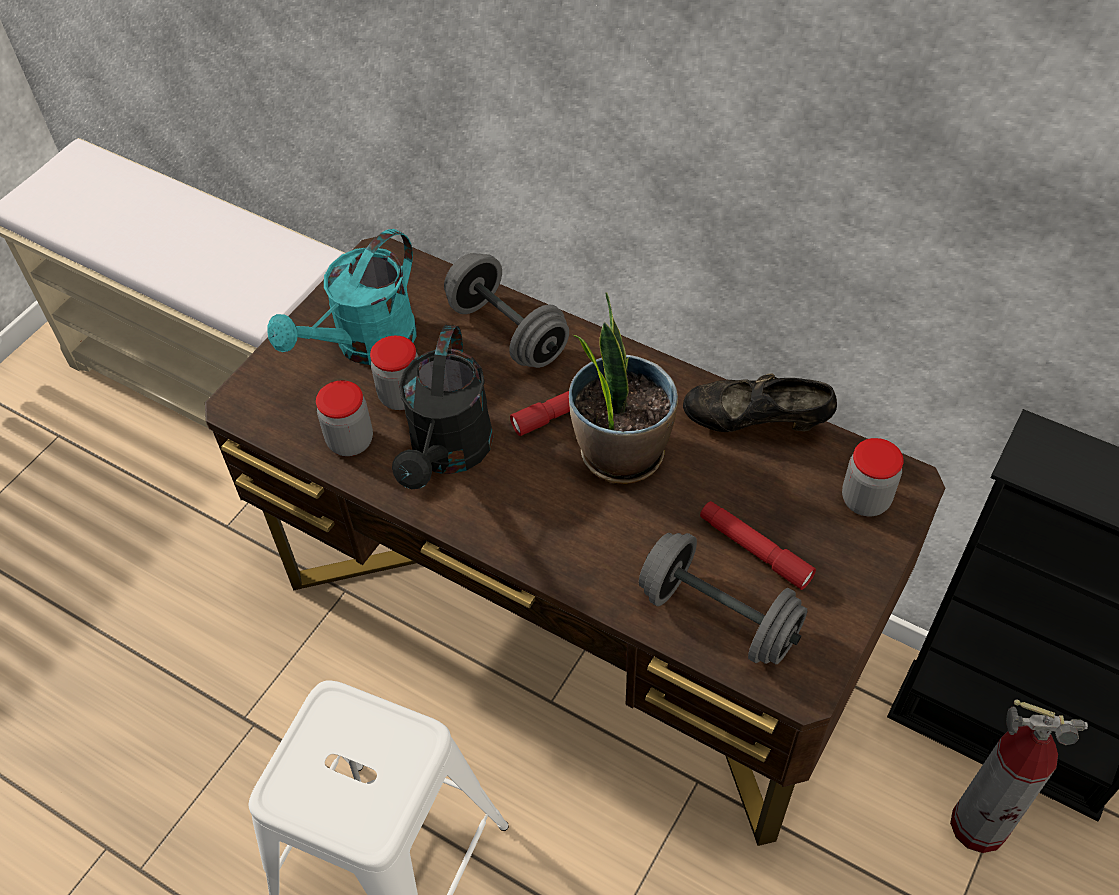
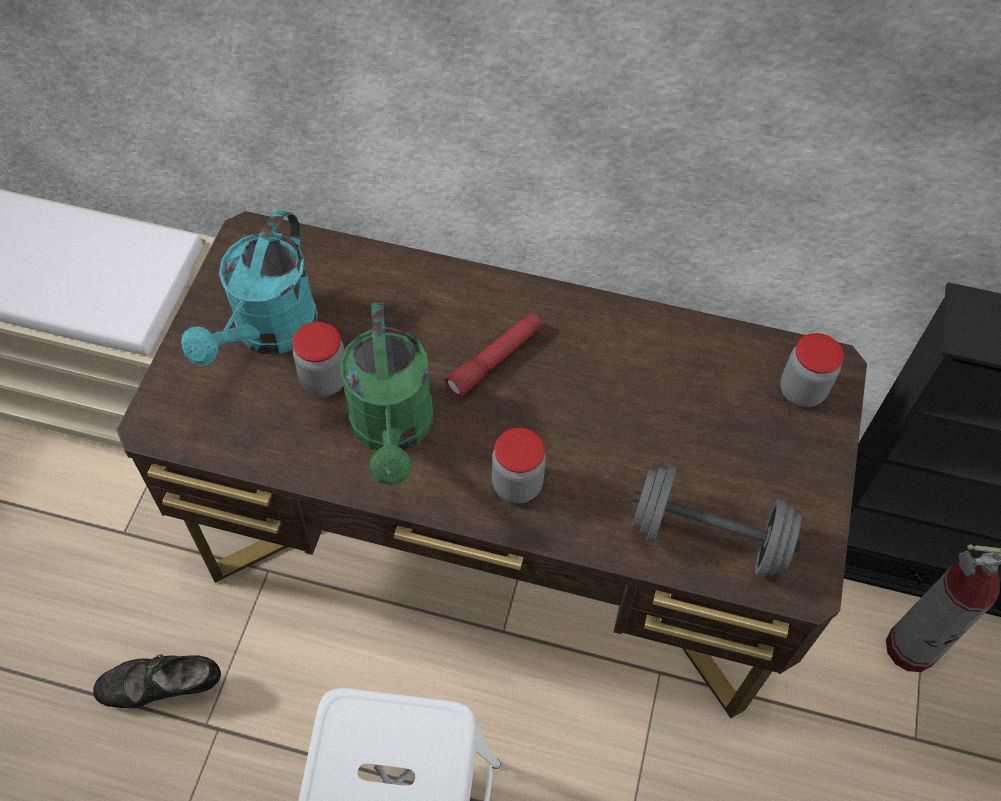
camera: 20 degrees left, 5 degrees up
jar [316,380,373,456] -> jar moved to [492,428,546,504]
black watering can [392,325,493,489] -> green watering can [340,303,434,486]
grey dumbbell [444,253,569,368] -> none
potted plant [569,292,678,484] -> none
black shoe [683,373,837,432] -> black shoe moved to [93,654,221,708]
red flashlight [700,501,816,590] -> none

